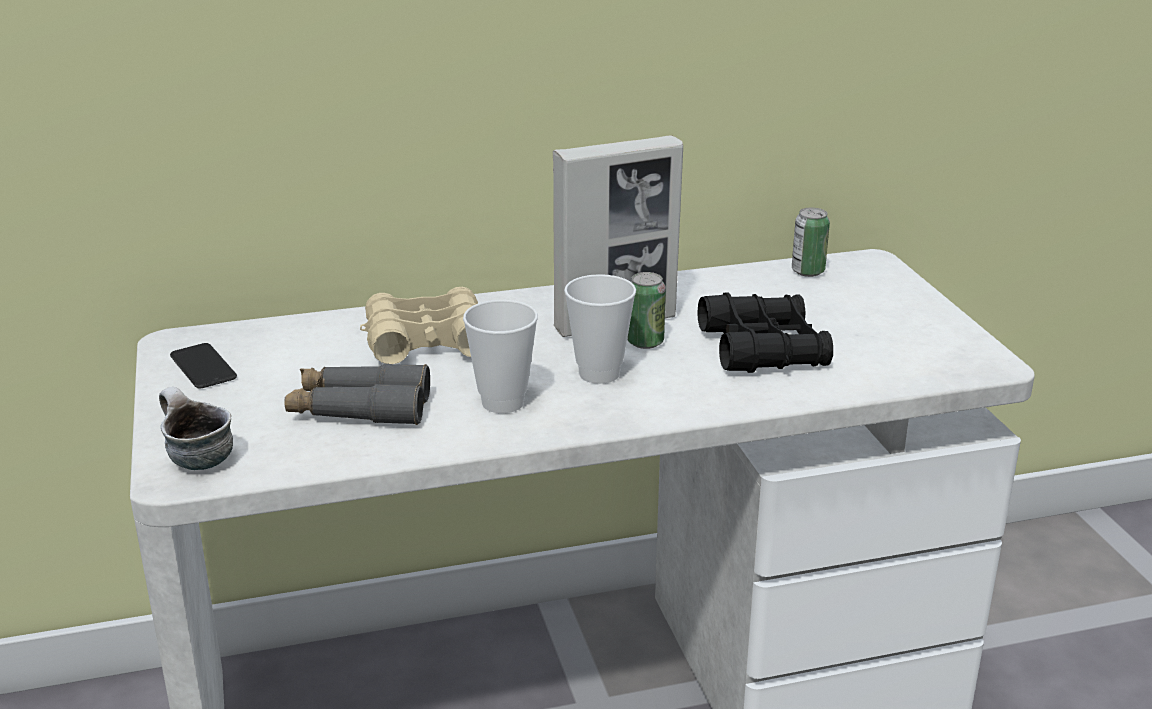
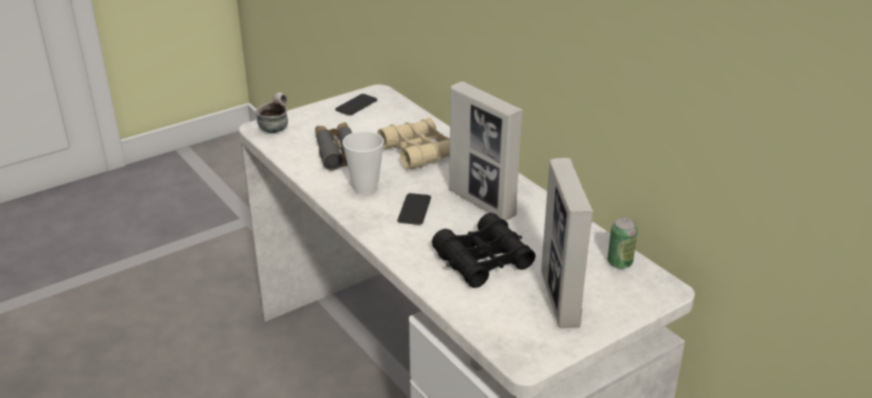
camera: 70 degrees right, 5 degrees up
cup [564,274,636,384] -> phone [398,193,431,225]
can [627,272,666,349] -> none
none -> picture frame [541,158,593,328]

